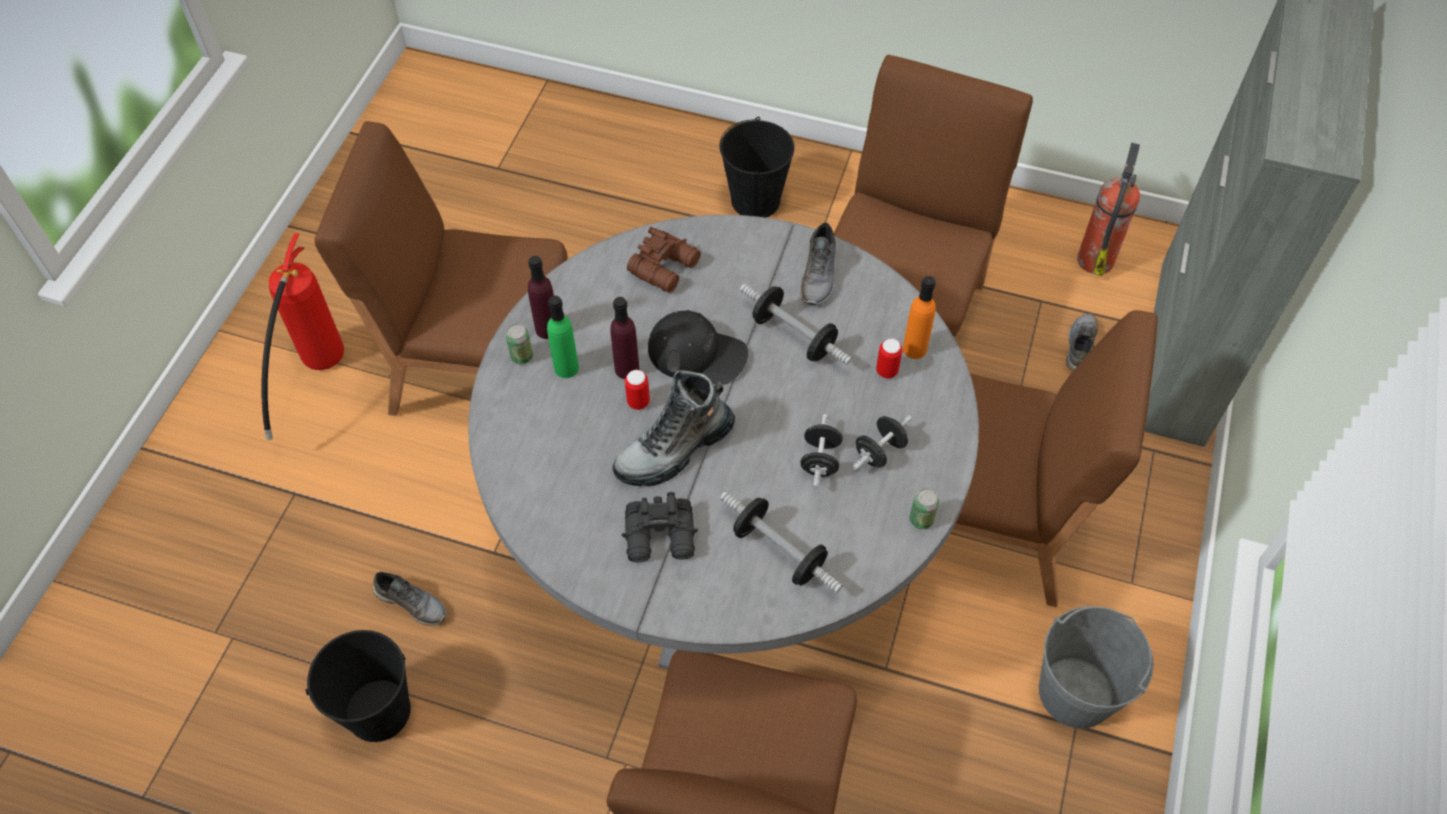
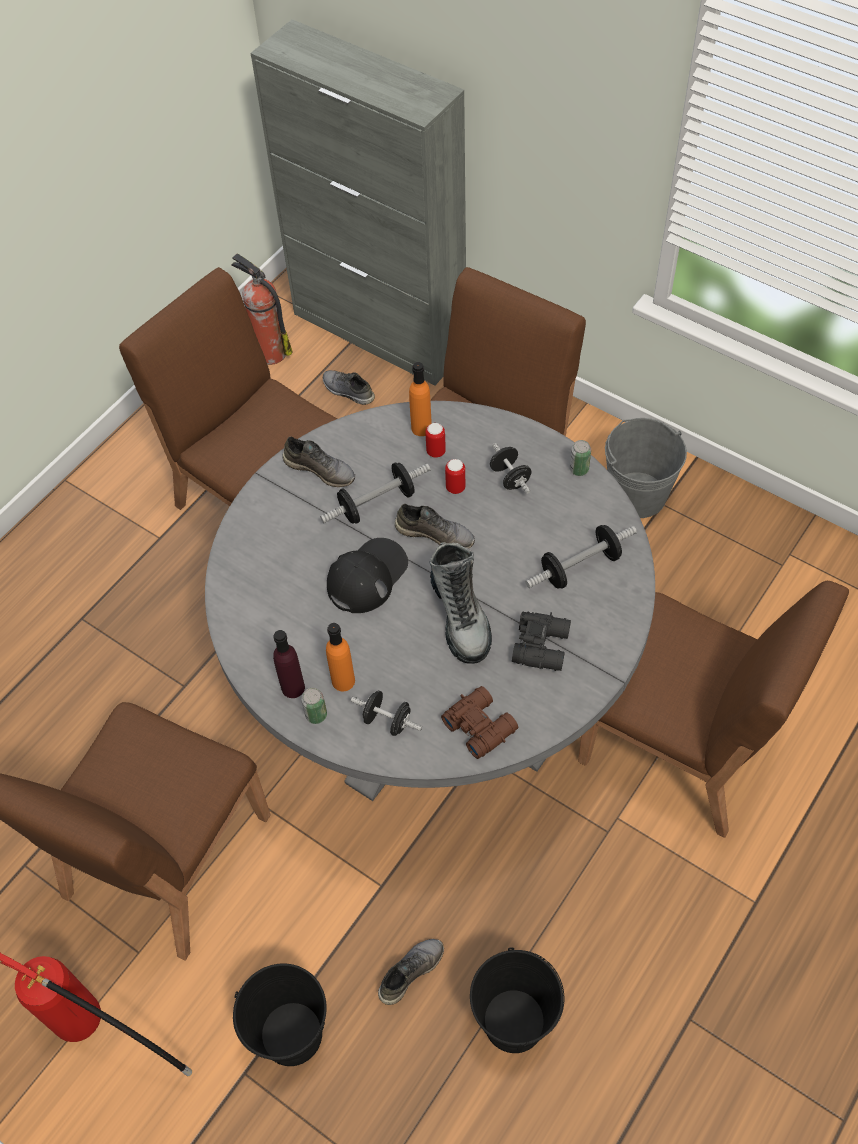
camera: 70 degrees left, 0 degrees up
green bottle [547,296,579,378] -> orange bottle [326,623,355,691]
purple bottle [610,297,639,379] -> none
can [625,370,650,410] -> can moved to [445,459,465,494]
brown binoculars [627,227,701,293] -> brown binoculars moved to [441,686,518,759]
black bucket [719,117,794,218] -> black bucket moved to [233,963,327,1066]
black dumbbell [800,414,843,488] -> black dumbbell moved to [351,691,422,736]
none -> grey shoe [395,504,475,549]

